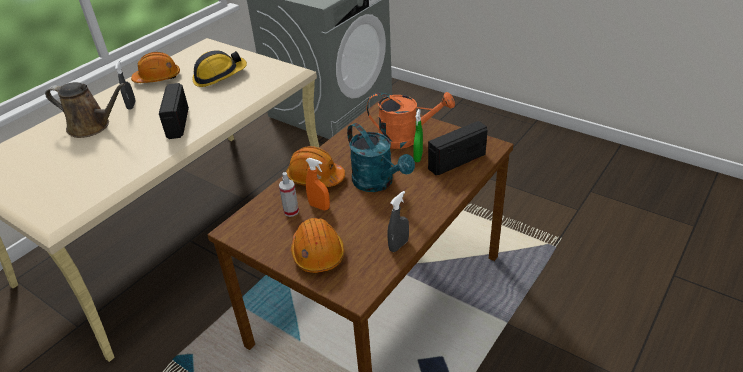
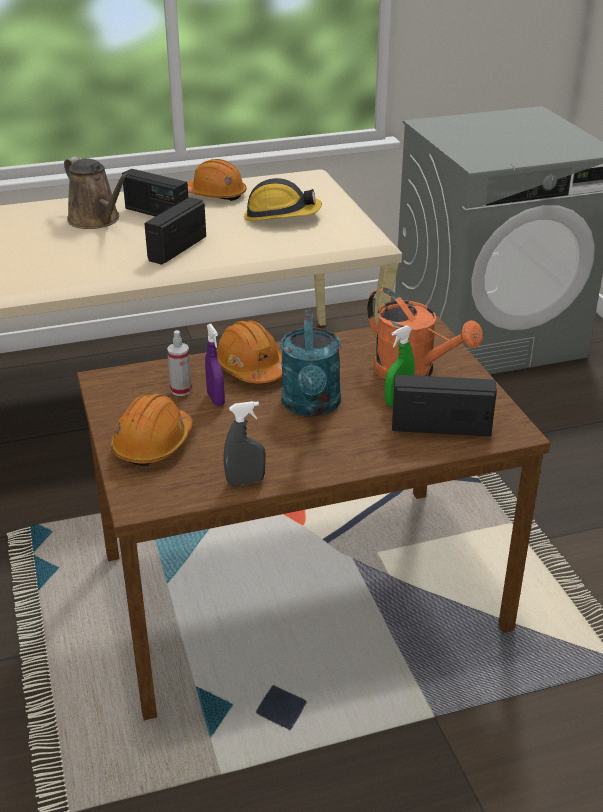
camera: 35 degrees right, 5 degrees down
grey spray bottle [115,60,136,110] -> radio [122,169,188,217]
orange spray bottle [306,158,330,210] -> purple spray bottle [205,324,225,406]

